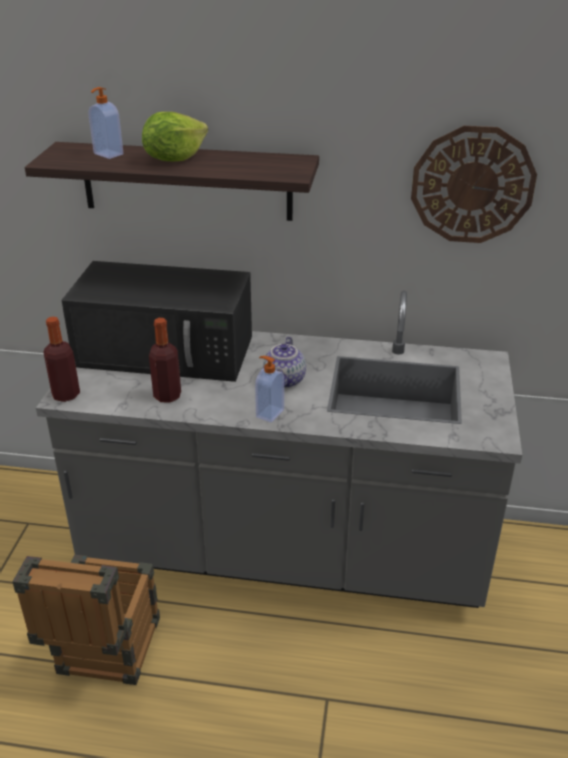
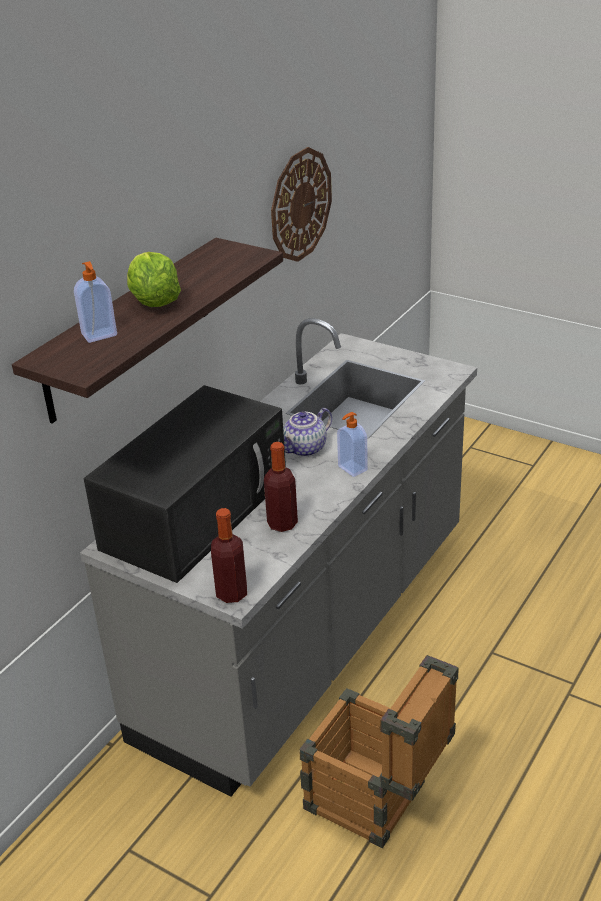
camera: 65 degrees left, 0 degrees up
teapot [263,336,306,388] -> teapot turned 105 degrees clockwise [283,408,332,457]

